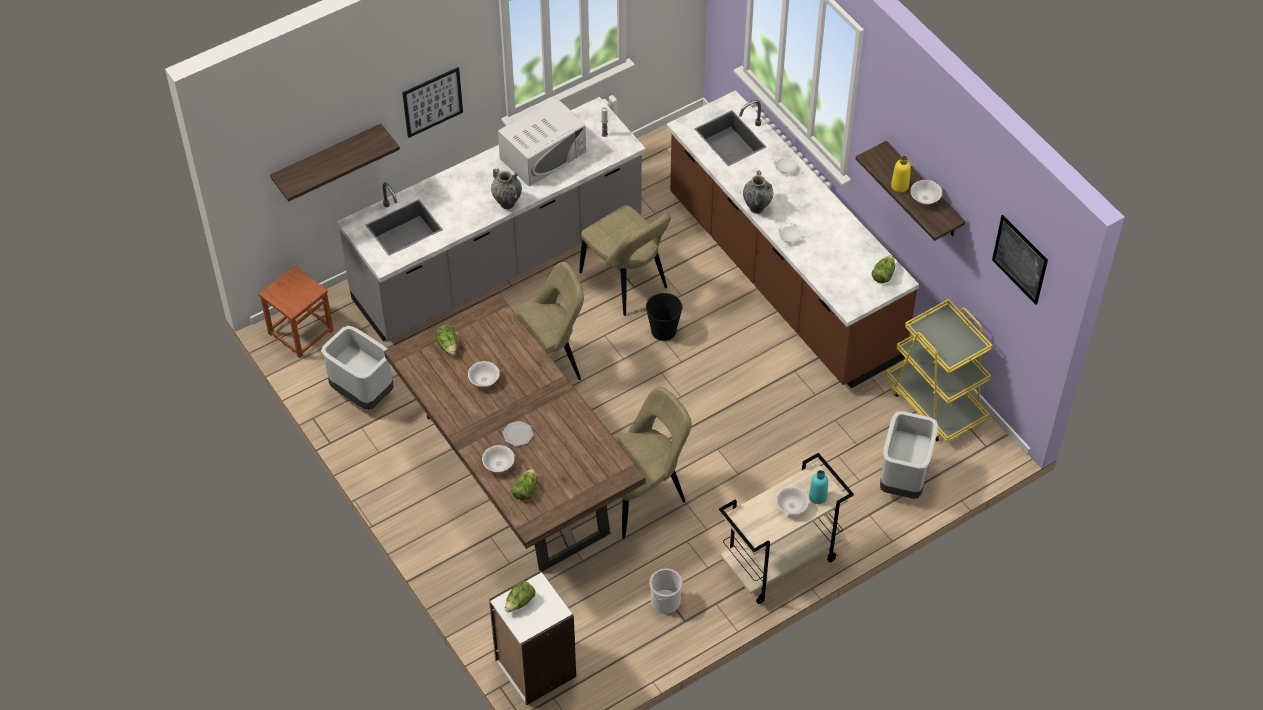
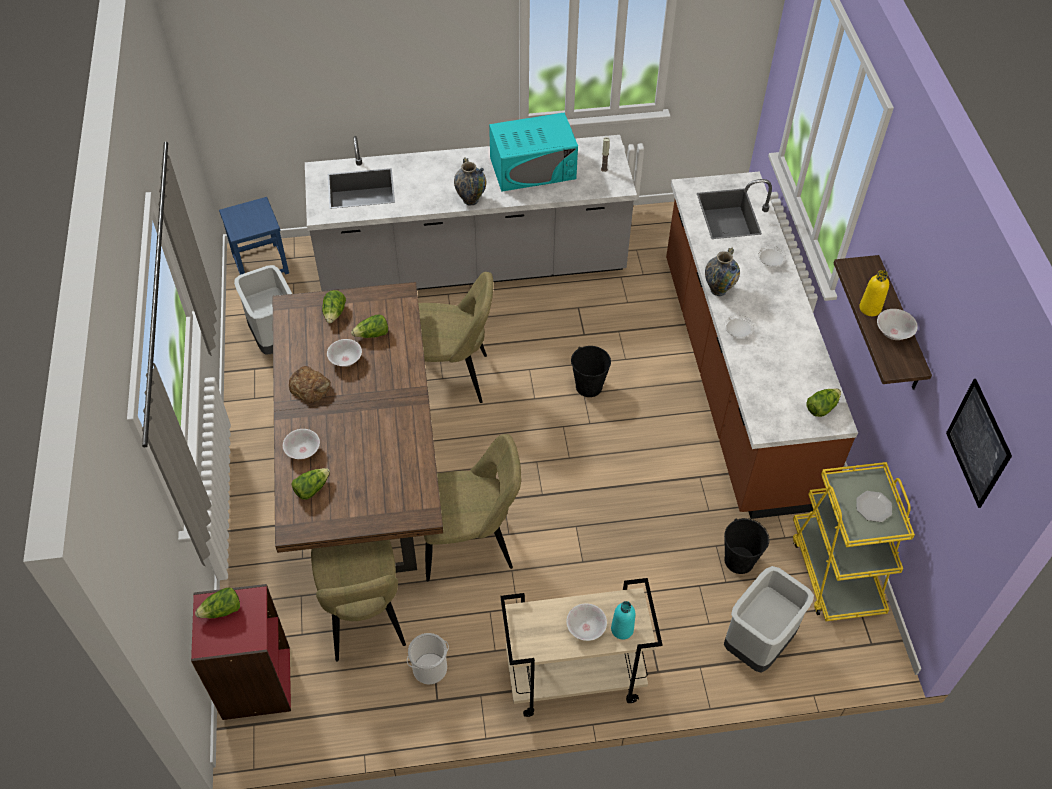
camera: 25 degrees right, 0 degrees up
brown stool [259,266,334,358] -> blue stool [219,197,289,275]
shelf [270,124,400,202] -> none
picture [402,67,463,138] -> none
white bookcase [489,571,576,706] -> red bookcase [191,584,291,720]
white microwave [498,97,586,186] -> turquoise microwave [489,112,578,192]
plate [502,421,534,447] -> plate moved to [856,491,892,522]
beige chair [579,205,671,316] -> beige chair moved to [311,540,406,662]
none -> bread [289,366,331,403]
none -> lettuce [351,314,388,338]
none -> black bucket [724,518,769,574]

